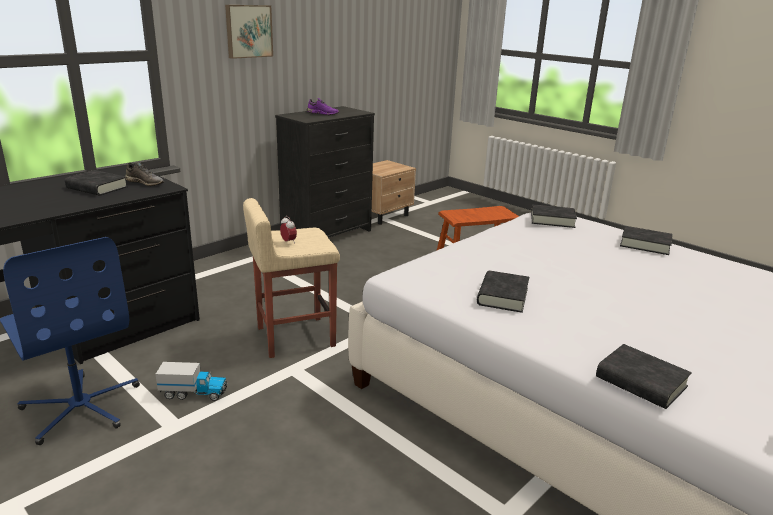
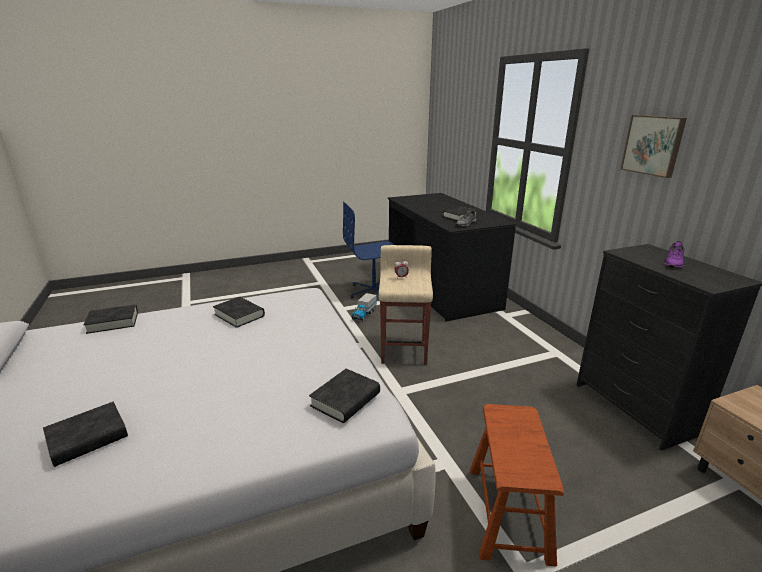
camera: 115 degrees right, 0 degrees up
black book [620,226,673,255] -> black book moved to [43,402,128,467]

